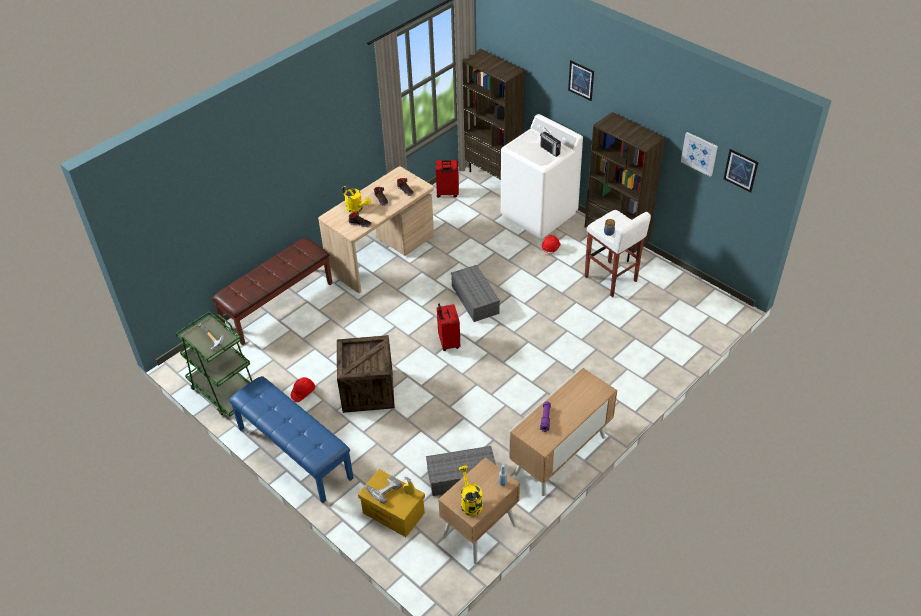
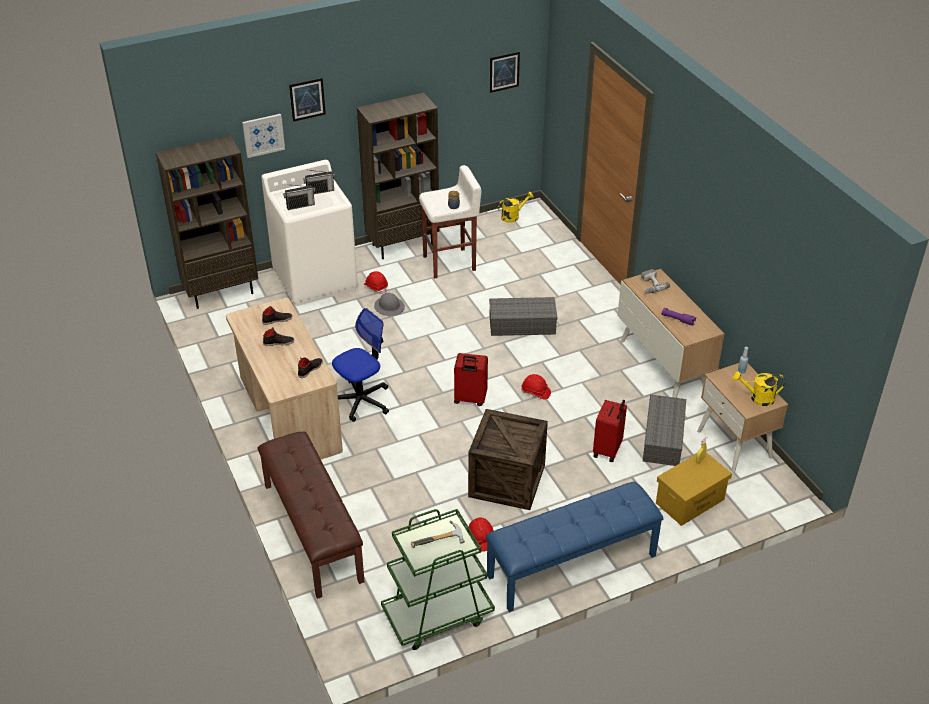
camera: 70 degrees left, 5 degrees down
yellow watering can [342,186,371,213] -> yellow watering can moved to [498,192,534,223]
power drill [365,476,402,504] -> power drill moved to [641,269,670,294]
red suitcase [436,160,459,198] -> red suitcase moved to [593,400,627,462]
grey storage box [451,265,500,322] -> grey storage box moved to [489,297,557,336]
picture [681,132,718,177] -> picture moved to [242,114,285,158]
none -> radio [283,184,316,210]
none -> office chair [332,308,389,422]
none -> grey hard hat [374,293,405,316]
none -> red hard hat [522,374,551,400]

